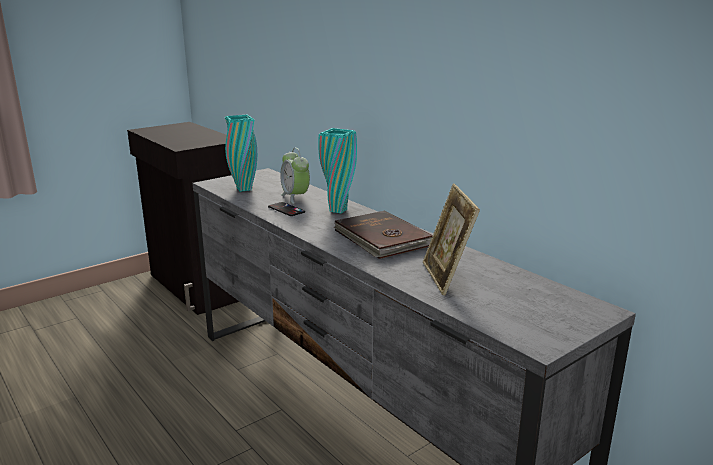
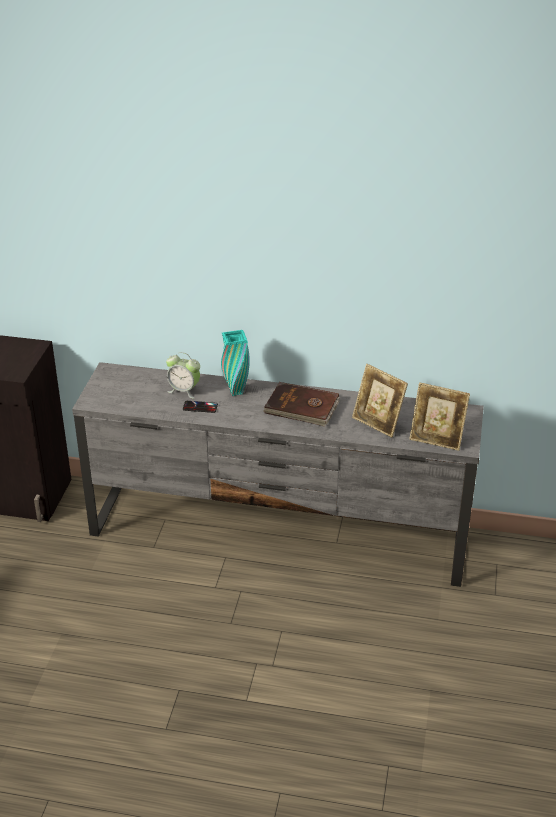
camera: 40 degrees left, 15 degrees up
turquoise vase [225,115,257,192] -> none
none -> picture frame [409,382,470,451]

